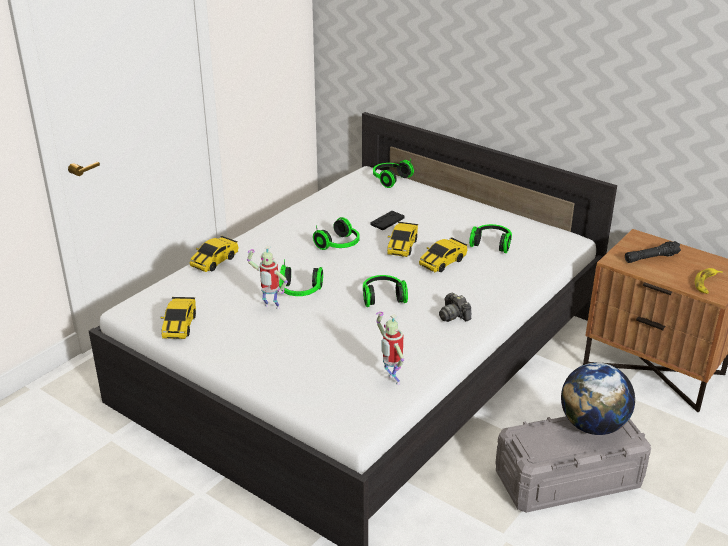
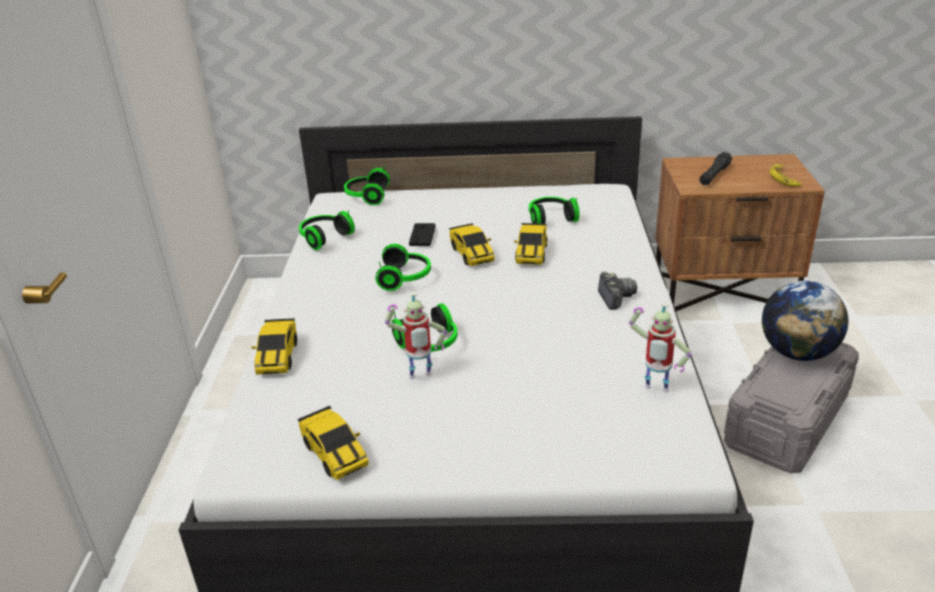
camera: 35 degrees left, 0 degrees up
headphones [363,275,408,307] -> headphones moved to [299,210,355,250]
camera [439,293,471,322] -> camera turned 120 degrees counterclockwise [598,271,637,310]

